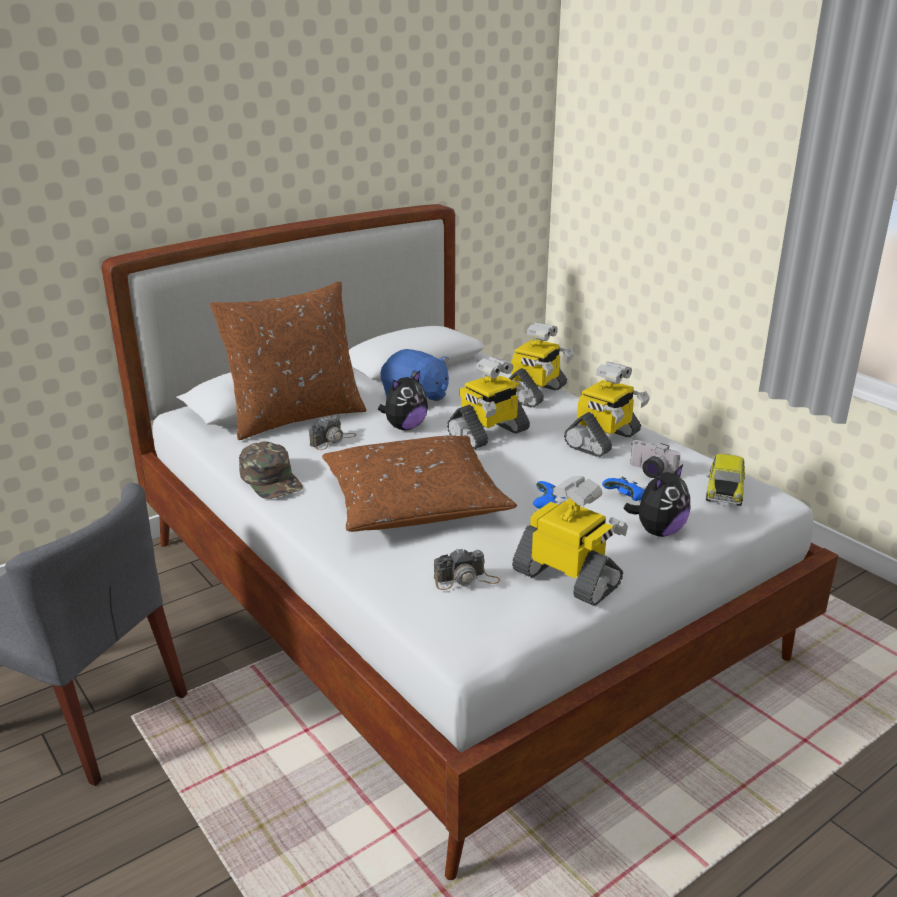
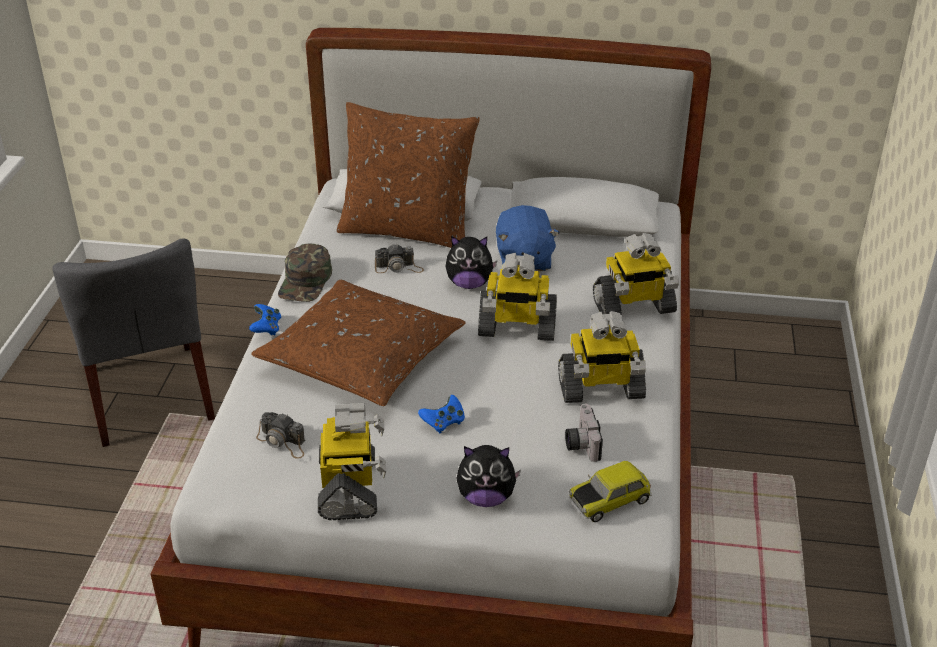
camera: 45 degrees right, 10 degrees up
blue game controller [602,477,645,501] -> blue game controller moved to [249,304,281,335]

